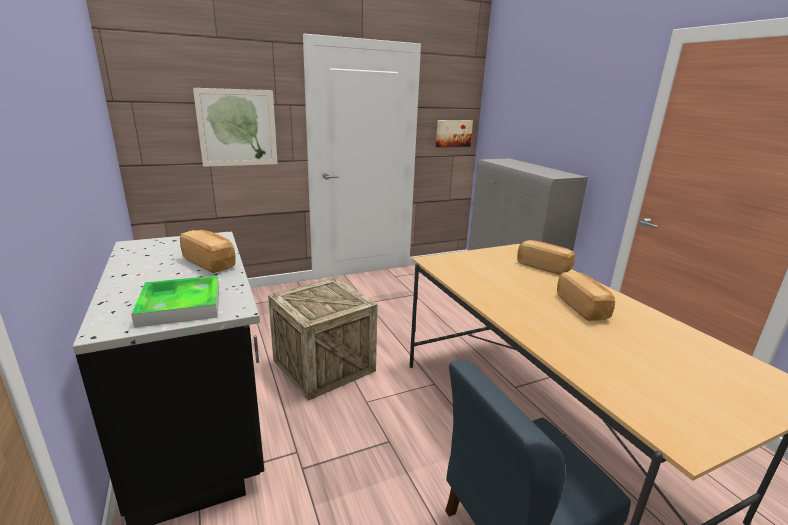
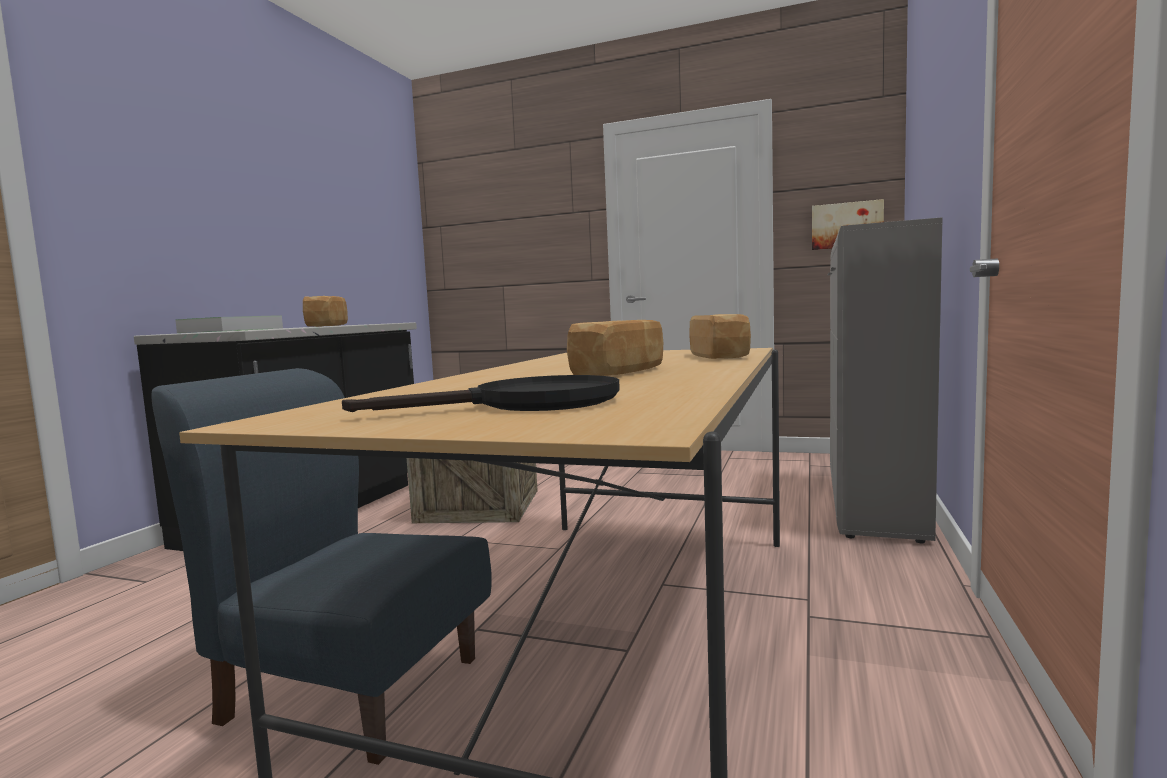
camera: 45 degrees right, 15 degrees down
picture [193,88,278,167] -> none
none -> black frying pan [342,375,620,412]

